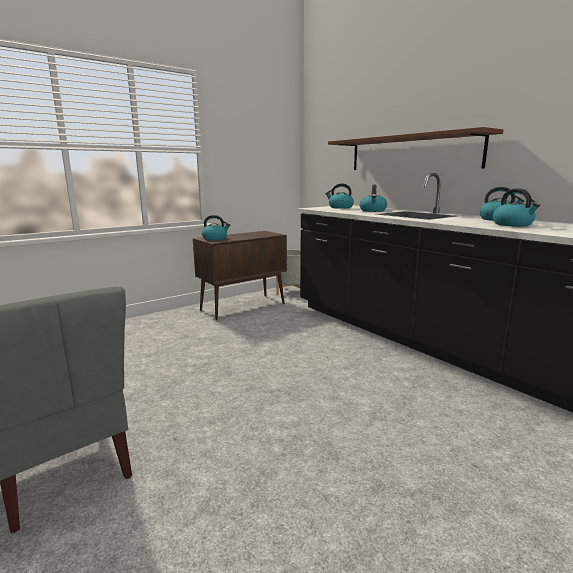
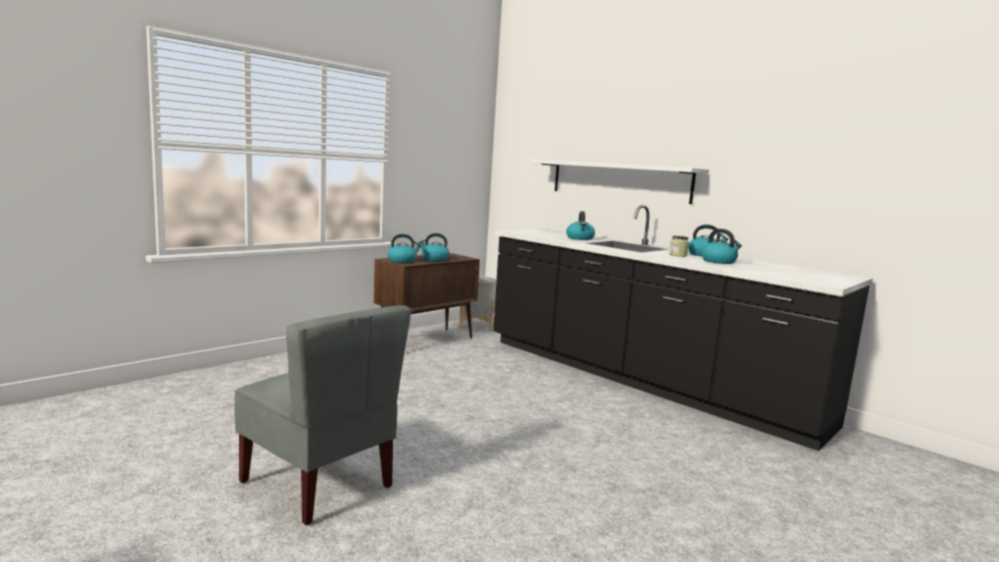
camera: 10 degrees left, 5 degrees down
kettle [325,183,354,209] -> kettle moved to [419,233,450,261]
brown shelf [328,127,503,170] -> white shelf [529,159,709,204]
none -> jar [669,236,689,257]

